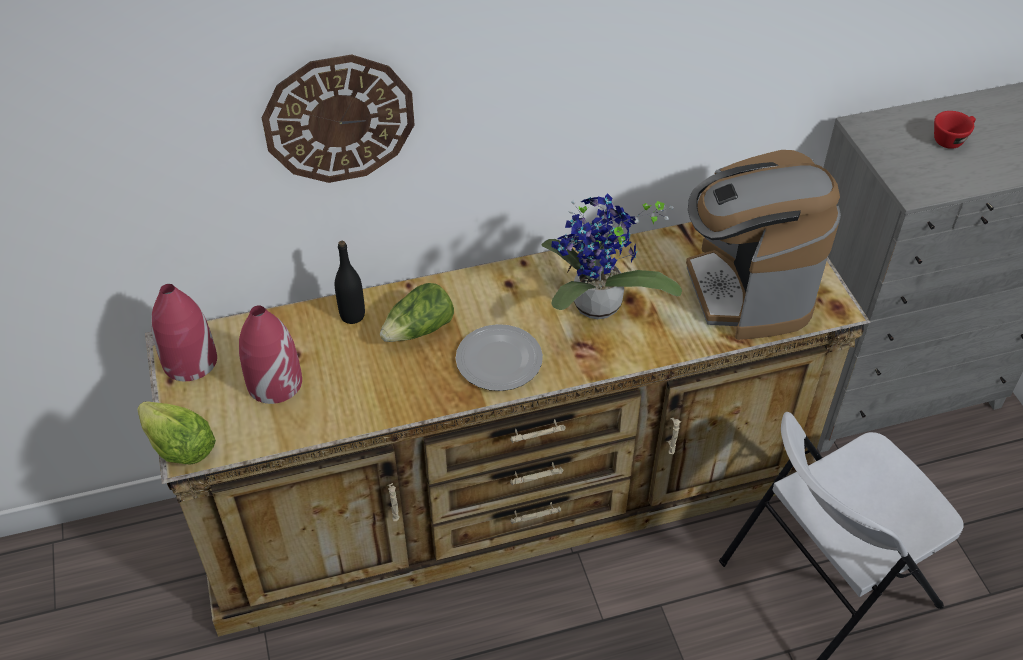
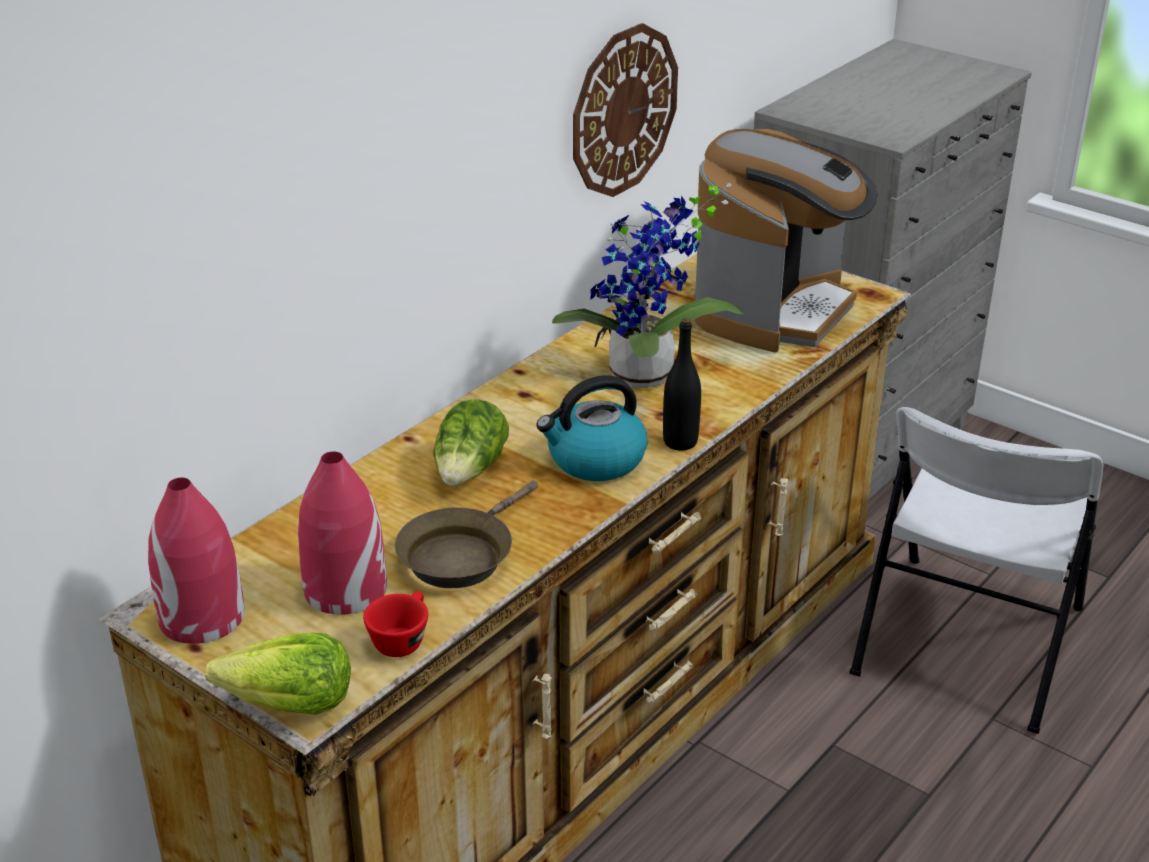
camera: 35 degrees left, 15 degrees down
wall clock [262,55,415,183] -> wall clock moved to [573,23,678,197]
black bottle [335,241,365,324] -> black bottle moved to [663,318,701,451]
plate [455,324,543,391] -> kettle [536,375,648,481]
coffee machine [686,150,841,340] -> coffee machine turned 105 degrees counterclockwise [693,129,877,352]
red cup [934,111,976,149] -> red cup moved to [363,591,428,657]
none -> brown frying pan [395,480,538,588]

